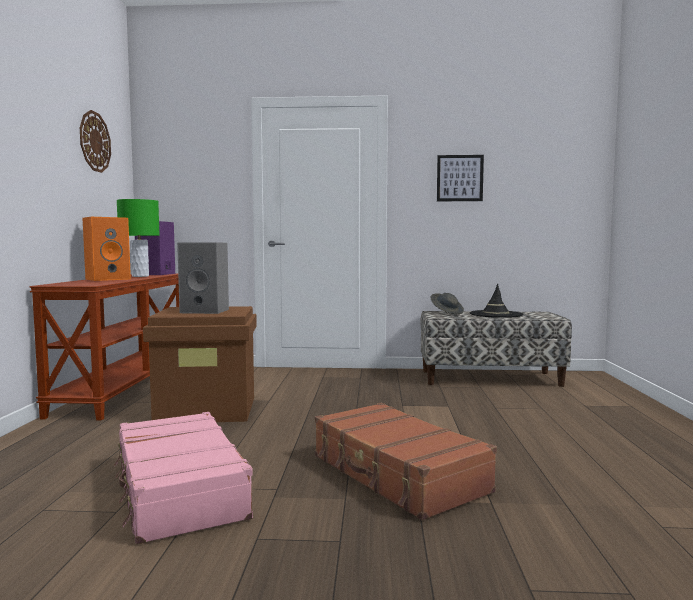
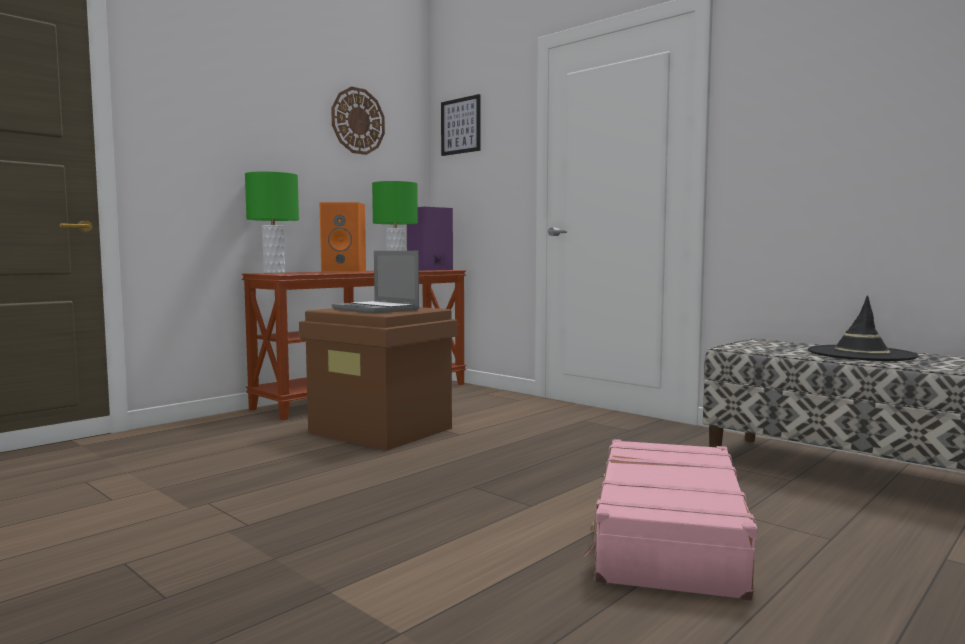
camera: 40 degrees right, 0 degrees up
pink suitcase [114,412,253,545] -> pink suitcase moved to [584,439,758,600]
grey speaker [177,243,229,314] -> laptop [332,251,420,314]
brown suitcase [315,402,497,521] -> none
grey hat [430,293,464,314] -> none
picture [437,155,484,201] -> picture moved to [441,94,480,156]
none -> green table lamp [245,171,299,273]

